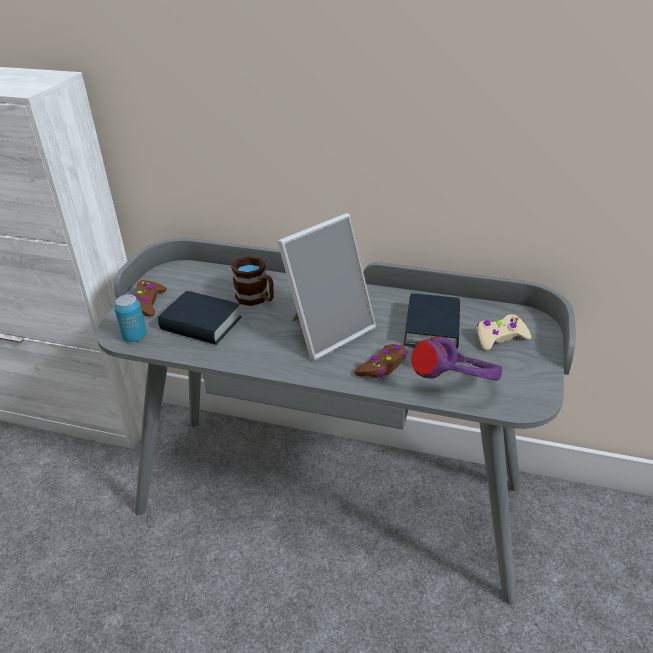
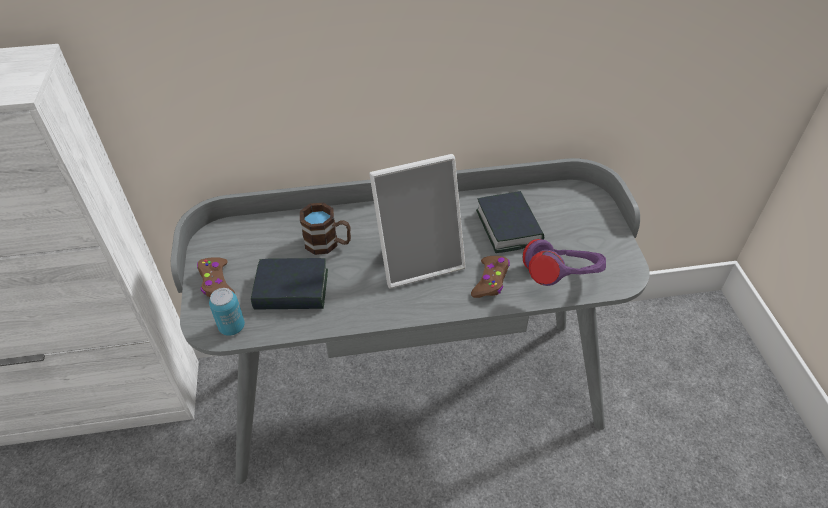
camera: 25 degrees left, 10 degrees up
picture frame [277,213,376,360] -> picture frame turned 45 degrees clockwise [369,154,466,289]
beige game controller [477,314,531,351] -> none

